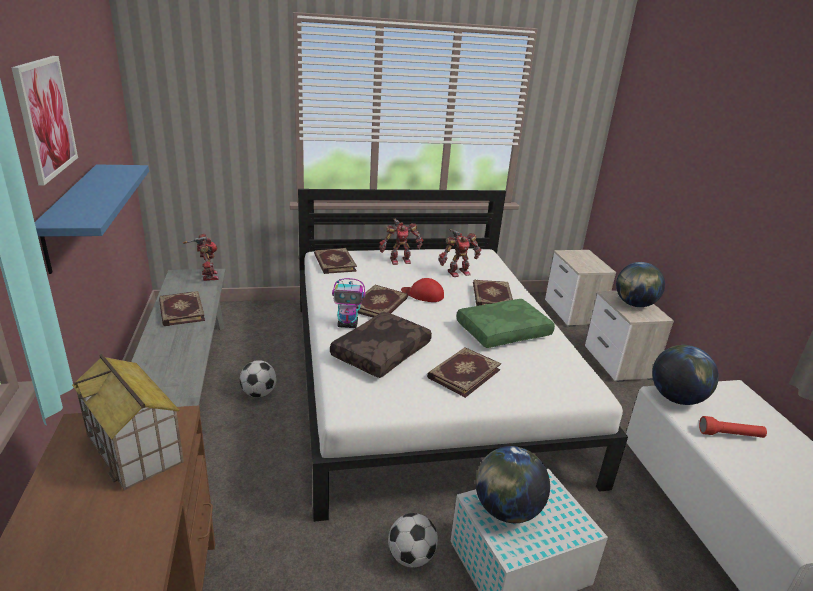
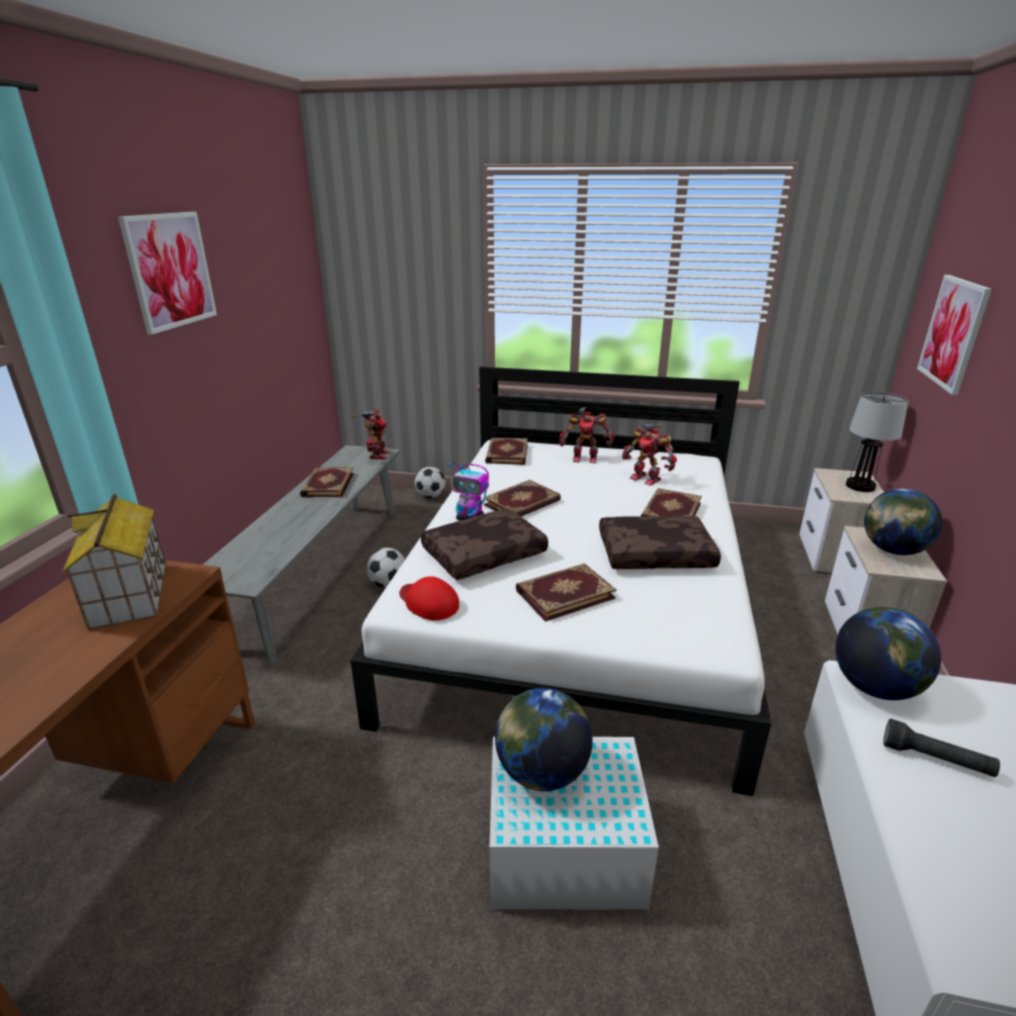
camera: 25 degrees right, 0 degrees up
blue shelf [35,164,149,274] -> none
football [388,513,438,568] -> football moved to [414,467,445,498]
red cap [401,278,444,302] -> red cap moved to [399,576,459,621]
toy robot [438,229,481,277] -> toy robot turned 45 degrees clockwise [622,424,677,485]
green pillow [457,299,555,348] -> brown pillow [599,516,721,569]
red flashlight [699,416,767,438] -> black flashlight [883,719,1000,777]
none -> table lamp [846,392,908,492]
none -> picture [917,275,992,395]

